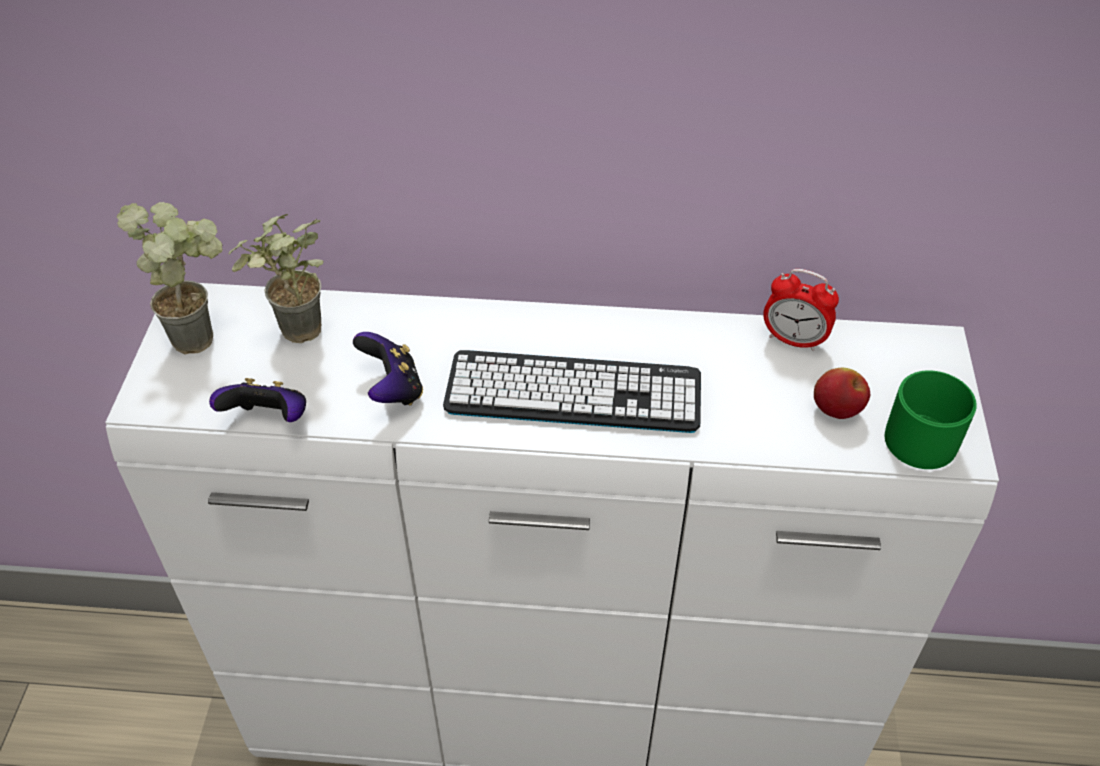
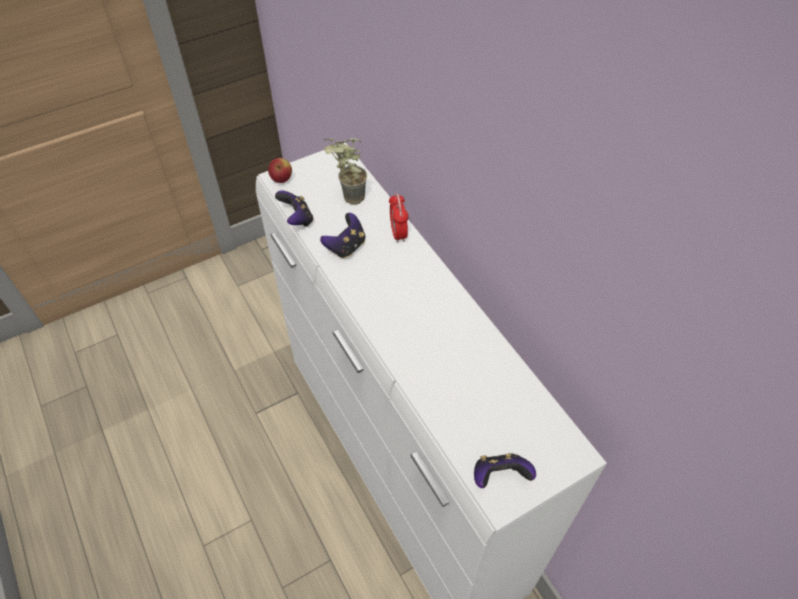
camera: 55 degrees right, 5 degrees up
potted plant [117,202,222,355] -> none
keyboard [443,350,701,433] -> none
alarm clock [763,269,839,351] -> alarm clock moved to [389,193,409,243]
apple [814,368,870,419] -> apple moved to [268,158,292,183]
green mug [885,370,977,469] -> game controller [474,454,536,488]

